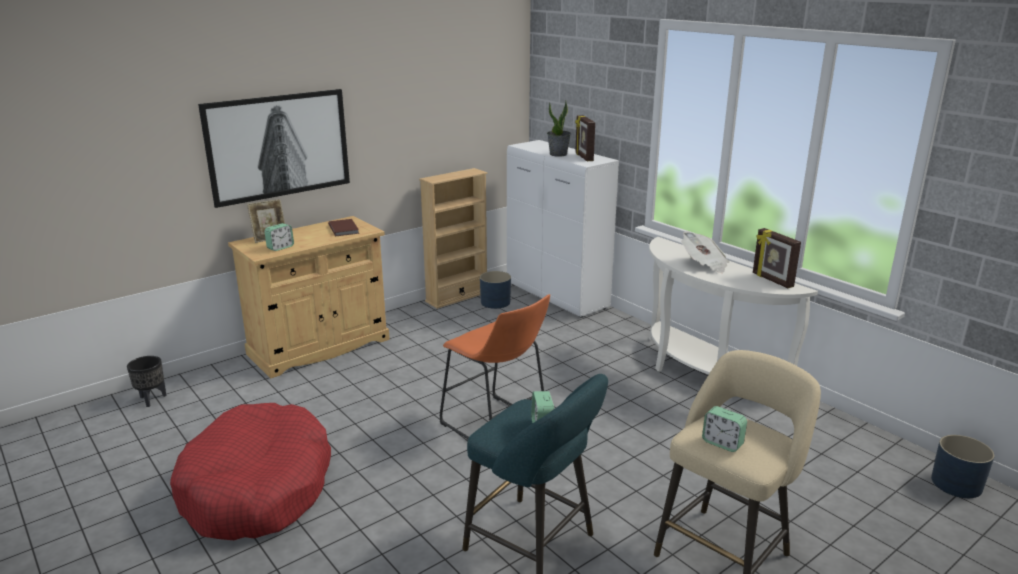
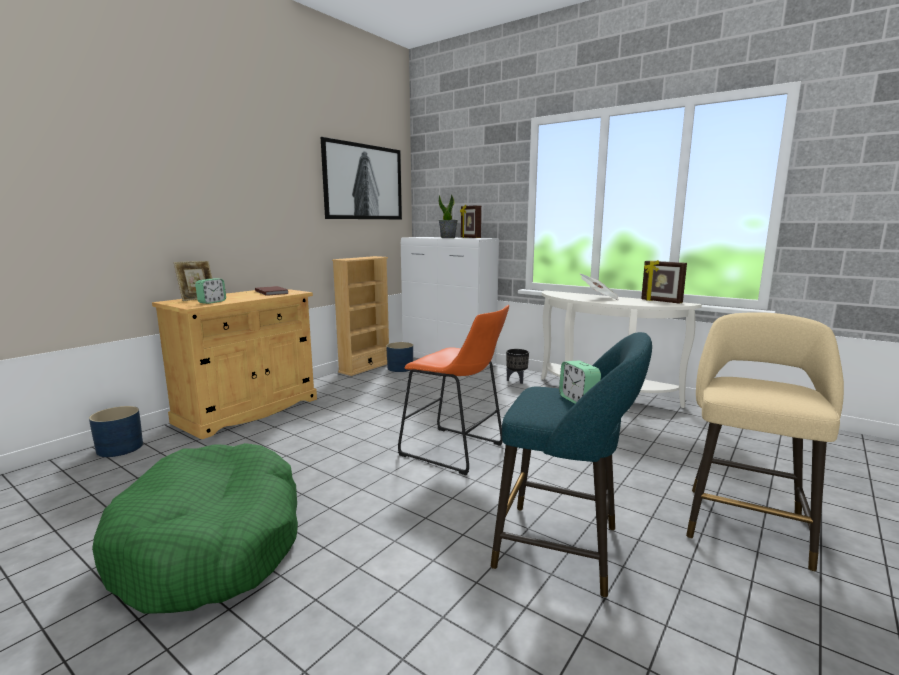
camera: 15 degrees left, 10 degrees down
black planter [127,356,166,407] -> black planter moved to [506,349,529,384]
red dog bed [170,403,331,540] -> green dog bed [92,443,298,614]
picture [198,89,350,208] -> picture moved to [321,137,402,219]
alarm clock [702,406,747,452] -> none
blue planter [931,435,994,498] -> blue planter moved to [89,406,143,457]

